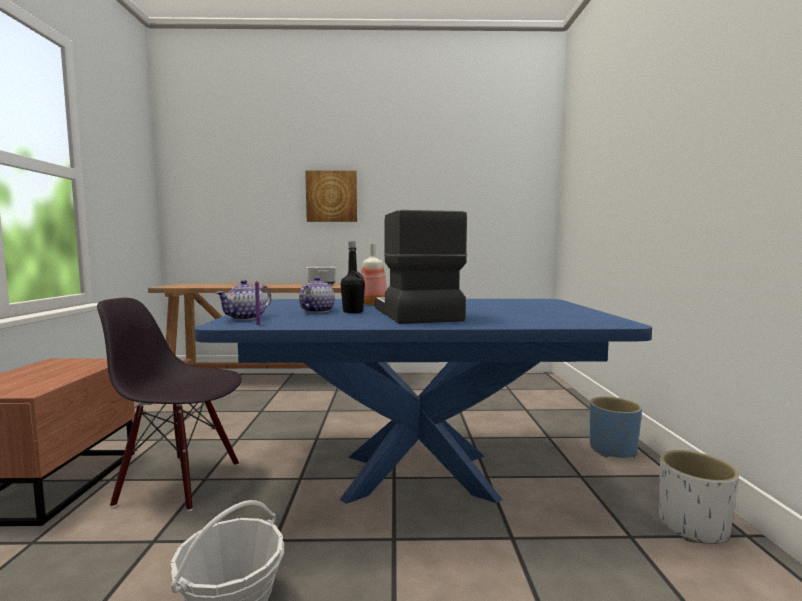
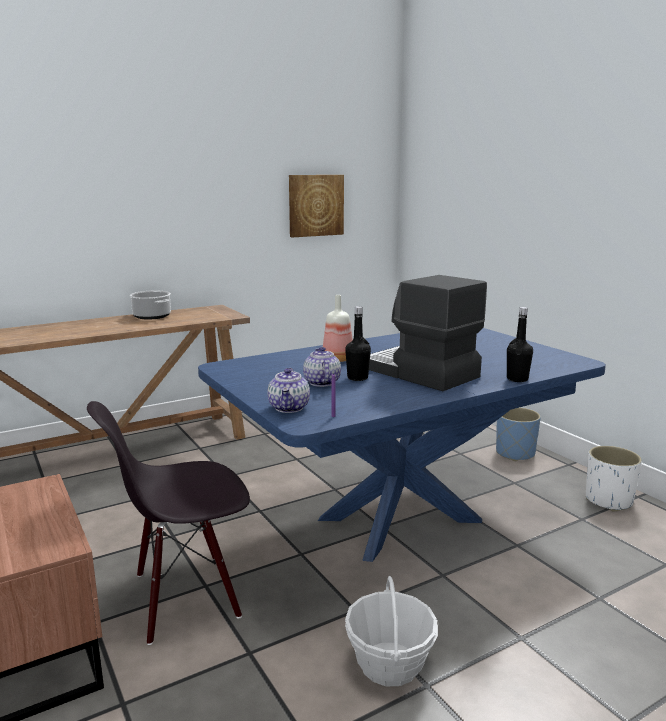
camera: 30 degrees left, 10 degrees up
picture [305,170,357,222] -> picture moved to [289,175,344,237]
none -> black bottle [507,307,533,382]

